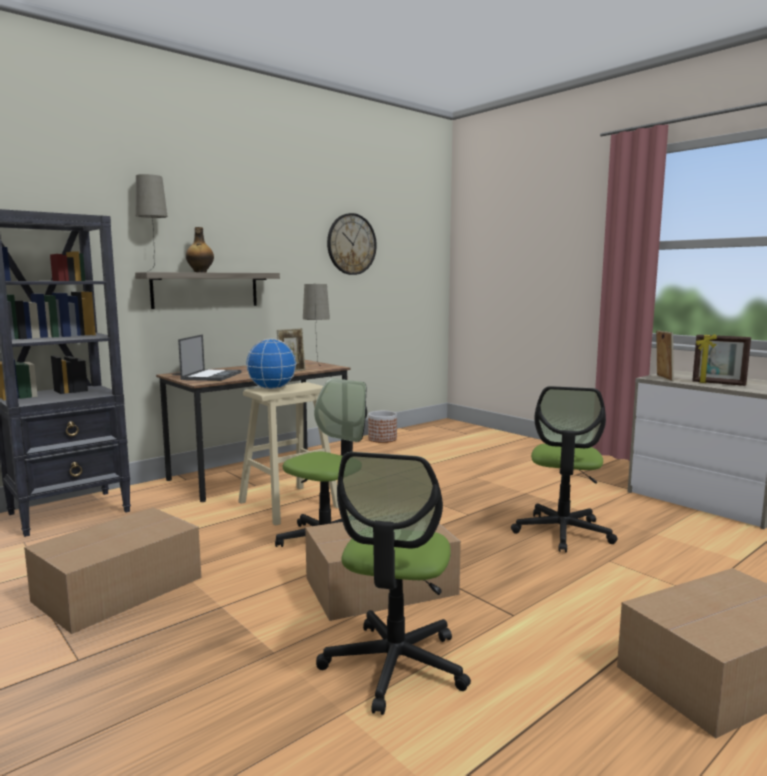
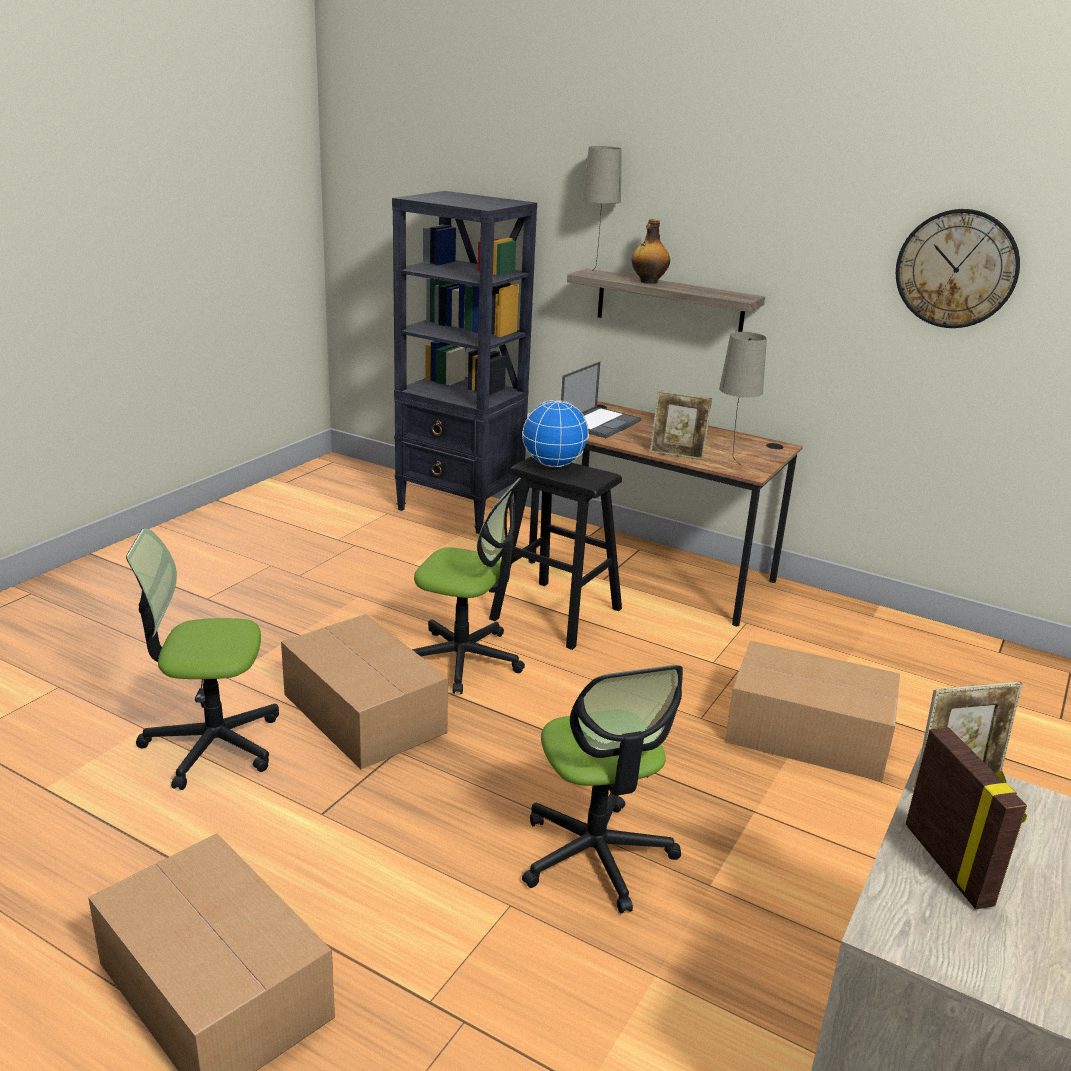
camera: 70 degrees right, 15 degrees up
cardboard box [24,507,201,634] -> cardboard box moved to [725,641,900,782]
laptop [178,334,242,381] -> laptop turned 45 degrees counterclockwise [561,361,641,438]
beige stool [238,382,339,526] -> black stool [489,456,622,650]
planter [368,411,397,443] -> none
office chair [511,386,618,552] -> office chair turned 105 degrees counterclockwise [522,665,683,913]
picture frame [692,334,751,386] -> picture frame turned 150 degrees clockwise [905,727,1027,909]

